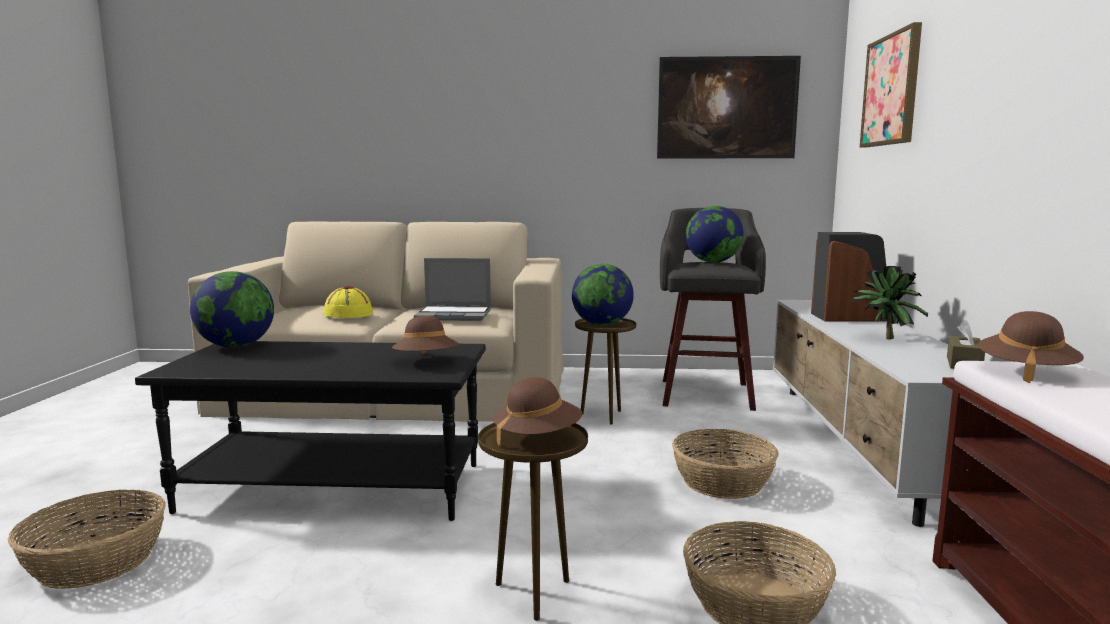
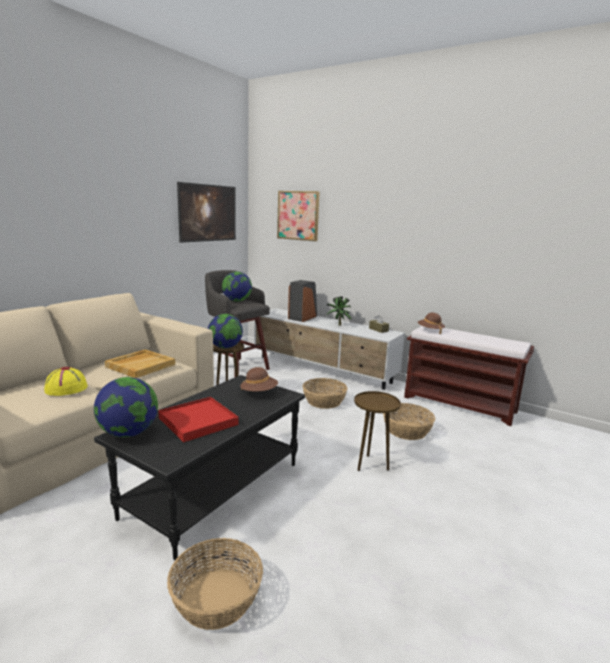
camera: 60 degrees left, 5 degrees up
laptop [414,258,491,321] -> beige tray [105,349,175,378]
brown hat [493,377,582,446] -> none
none -> red tray [158,397,238,442]

